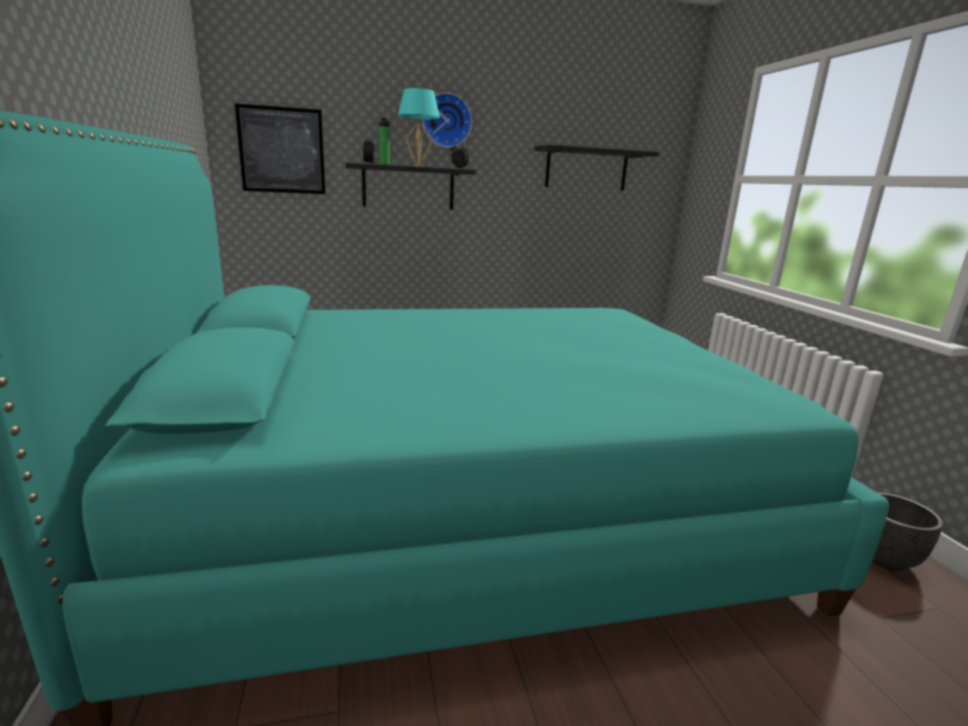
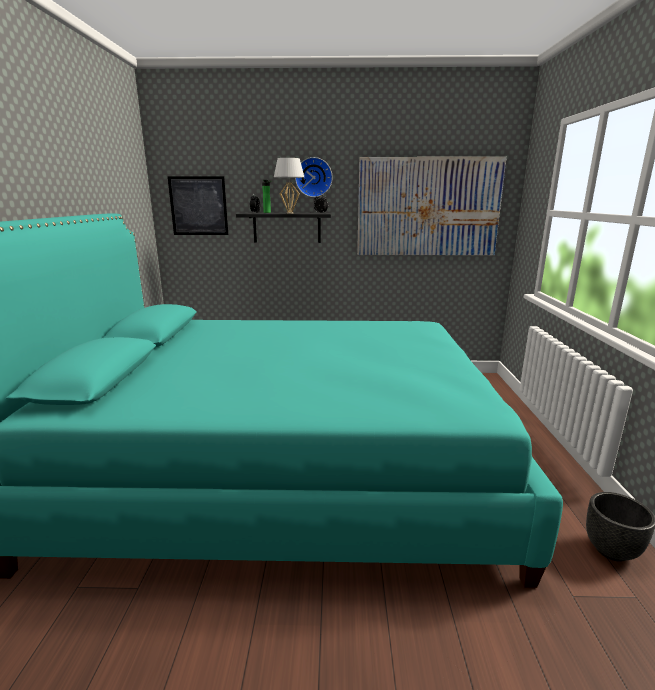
camera: 15 degrees right, 0 degrees up
turquoise table lamp [398,88,440,167] -> white table lamp [274,158,304,213]
black shelf [534,144,659,191] -> picture [357,157,507,255]

